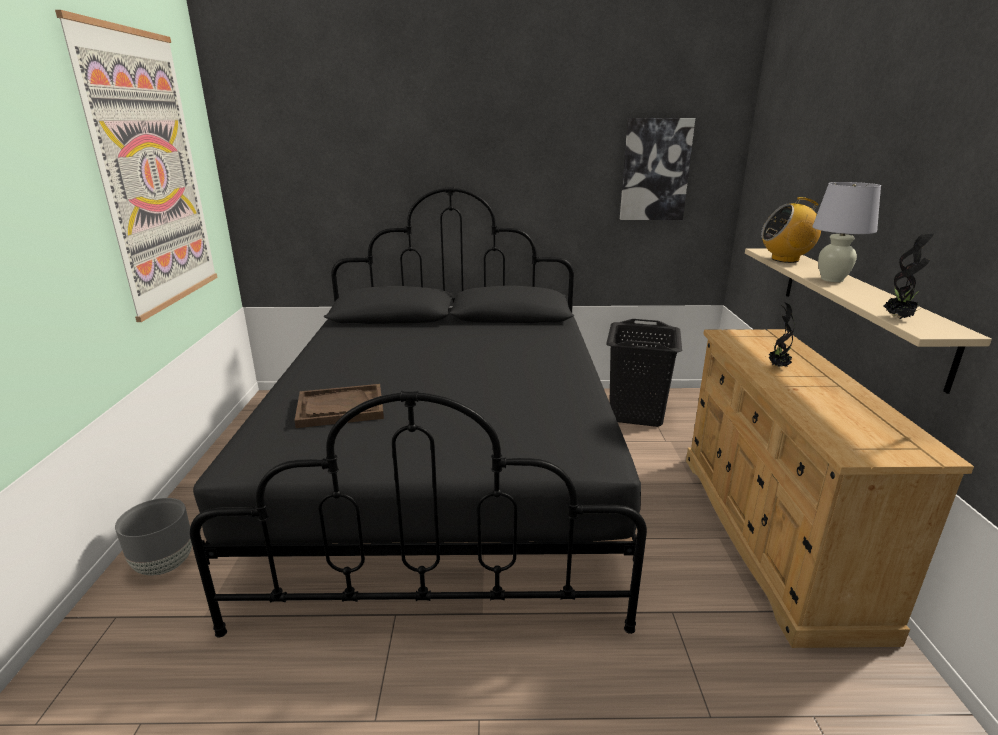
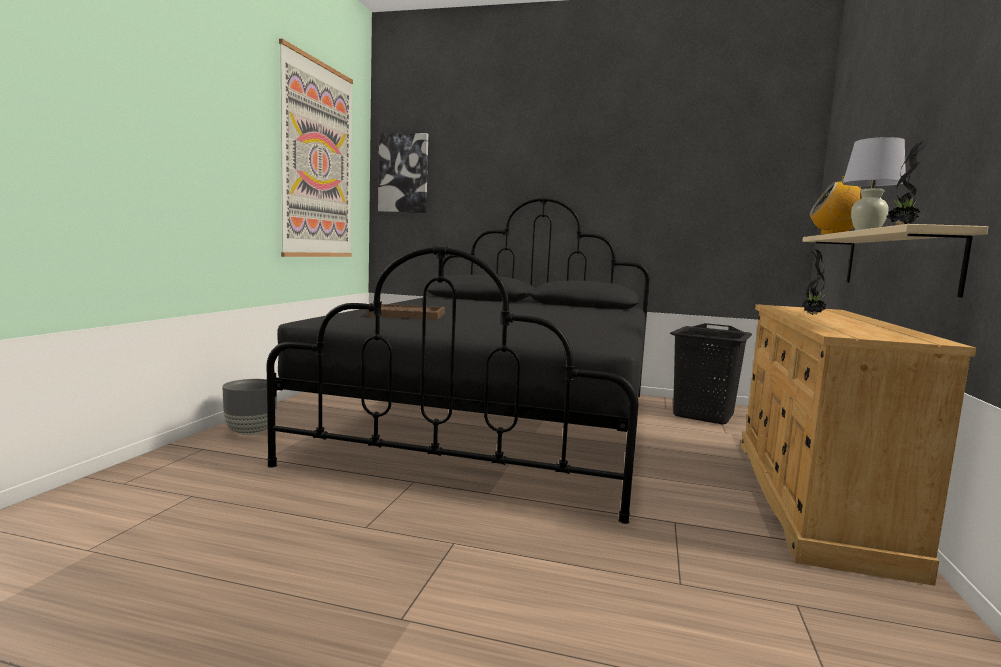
camera: 15 degrees right, 15 degrees down
picture [620,118,695,220] -> picture moved to [378,133,428,213]

